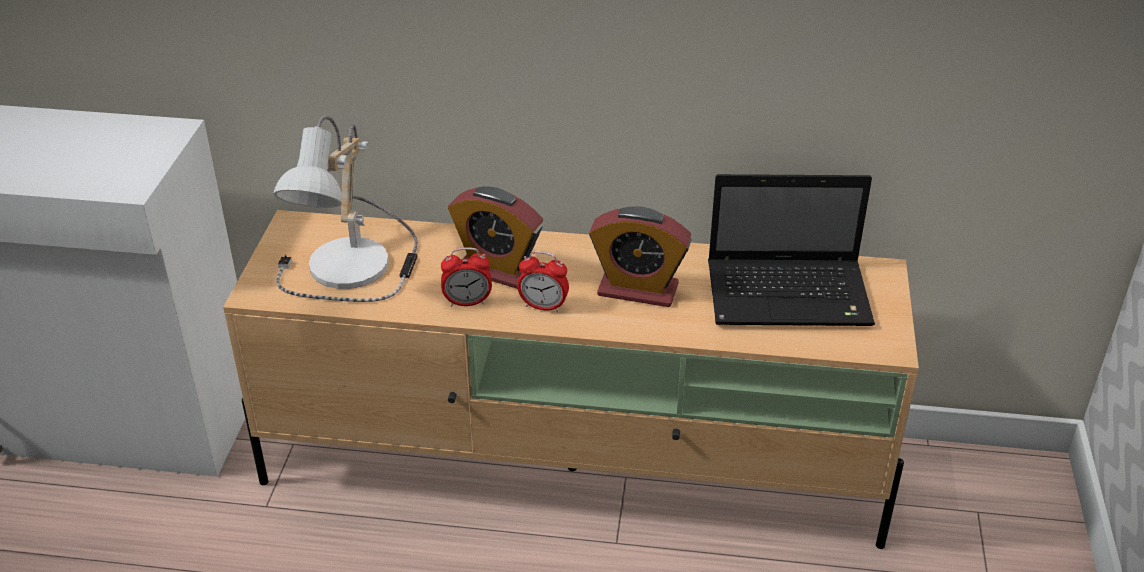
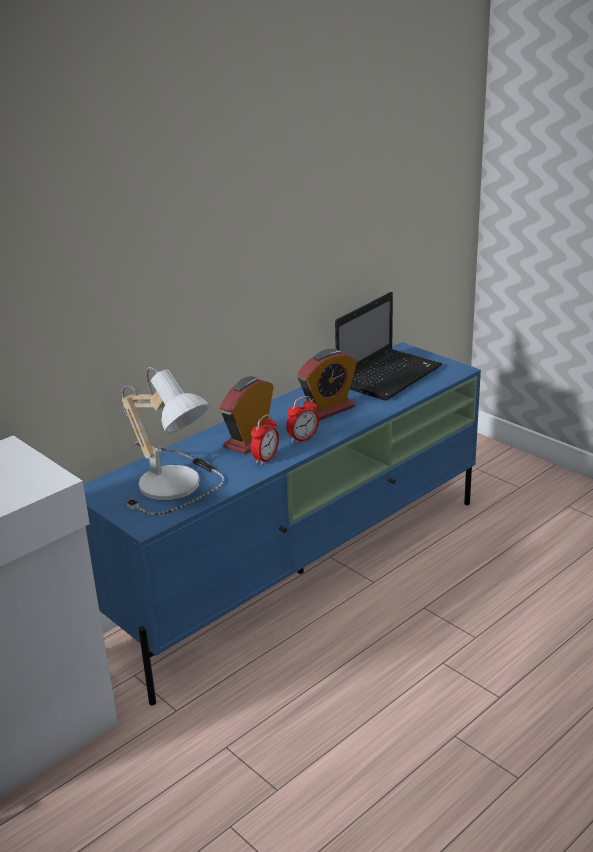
camera: 50 degrees left, 10 degrees down
beige tv stand [223,210,919,549] -> blue tv stand [83,342,481,705]
alarm clock [448,186,543,289] -> alarm clock turned 150 degrees clockwise [220,376,274,455]

